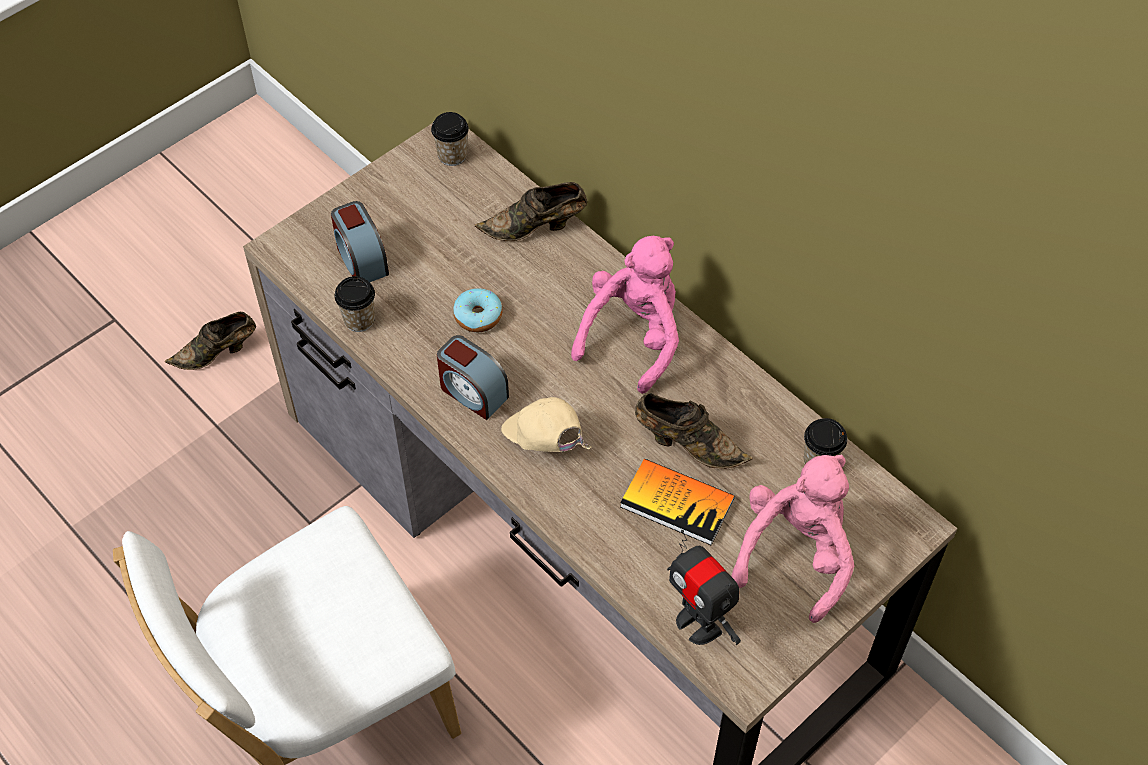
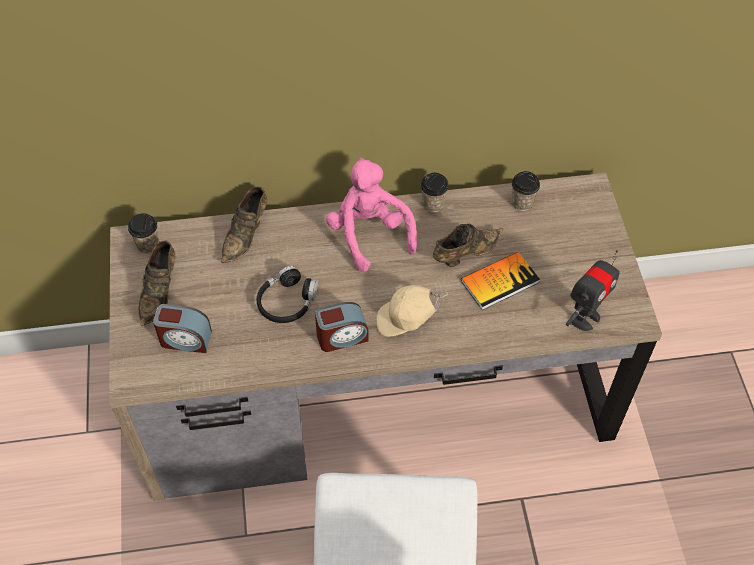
camera: 55 degrees left, 0 degrees up
brown shoe [165,312,256,370] -> brown shoe moved to [138,241,175,326]
cup [334,276,375,332] -> cup moved to [421,173,449,212]
donut [453,288,503,332] -> black headphones [256,265,318,323]
toy robot [667,530,741,645] -> toy robot turned 45 degrees counterclockwise [566,250,619,331]
pink plush toy [731,455,854,623] -> none

